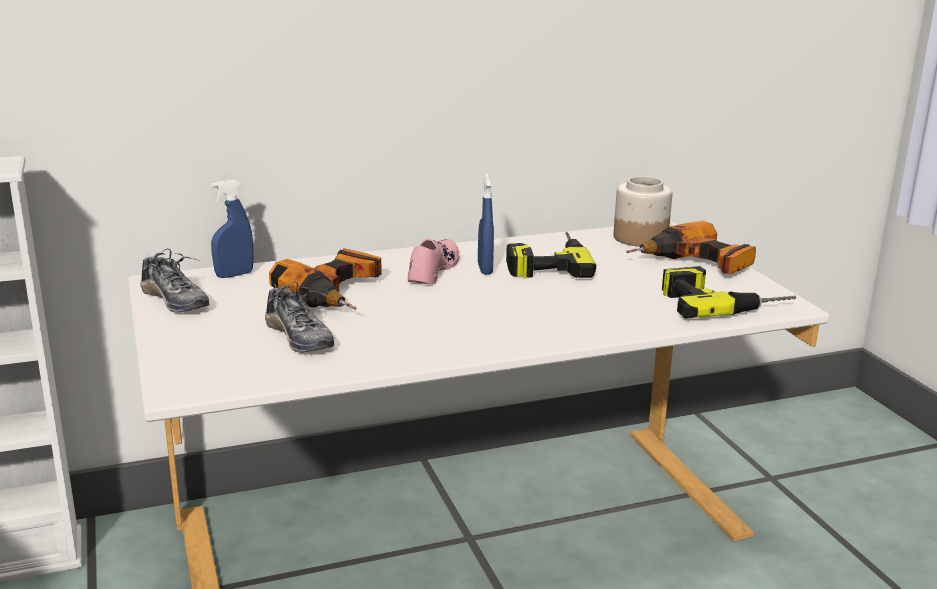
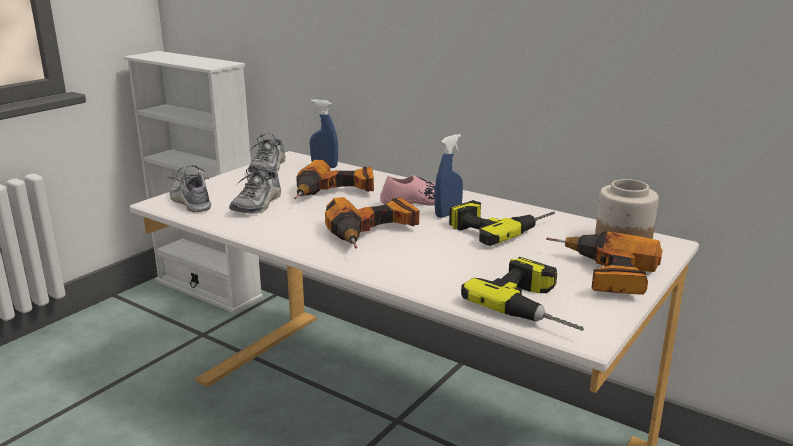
camera: 55 degrees right, 0 degrees up
none -> shoe [167,165,211,212]
none -> power drill [325,197,419,248]

